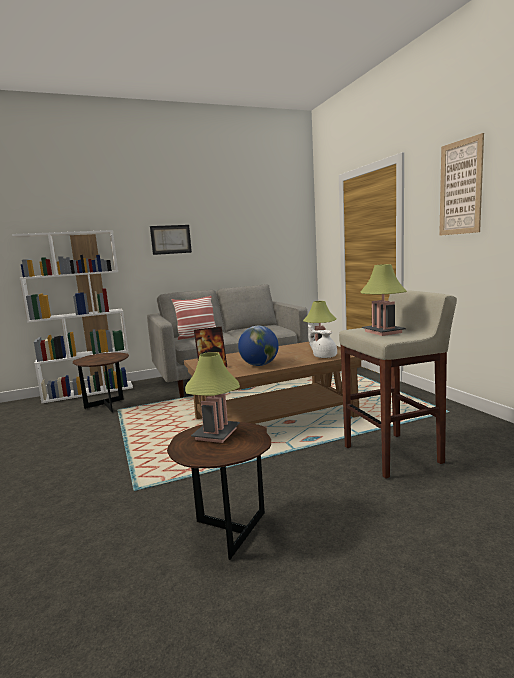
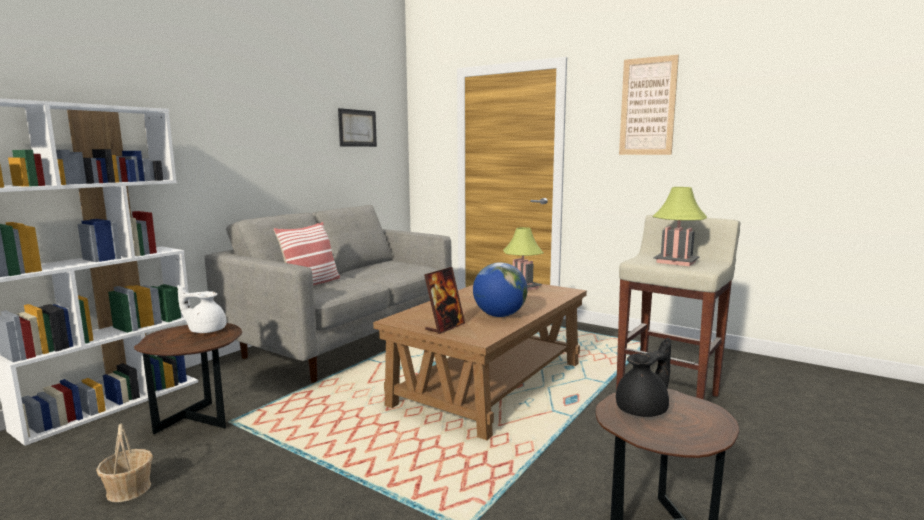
camera: 35 degrees left, 0 degrees up
picture [150,225,192,255] -> picture moved to [338,108,377,147]
table lamp [185,352,240,443] -> black teapot [616,338,671,417]
white teapot [308,325,337,358] -> white teapot moved to [177,285,227,333]
none -> basket [96,424,153,502]

